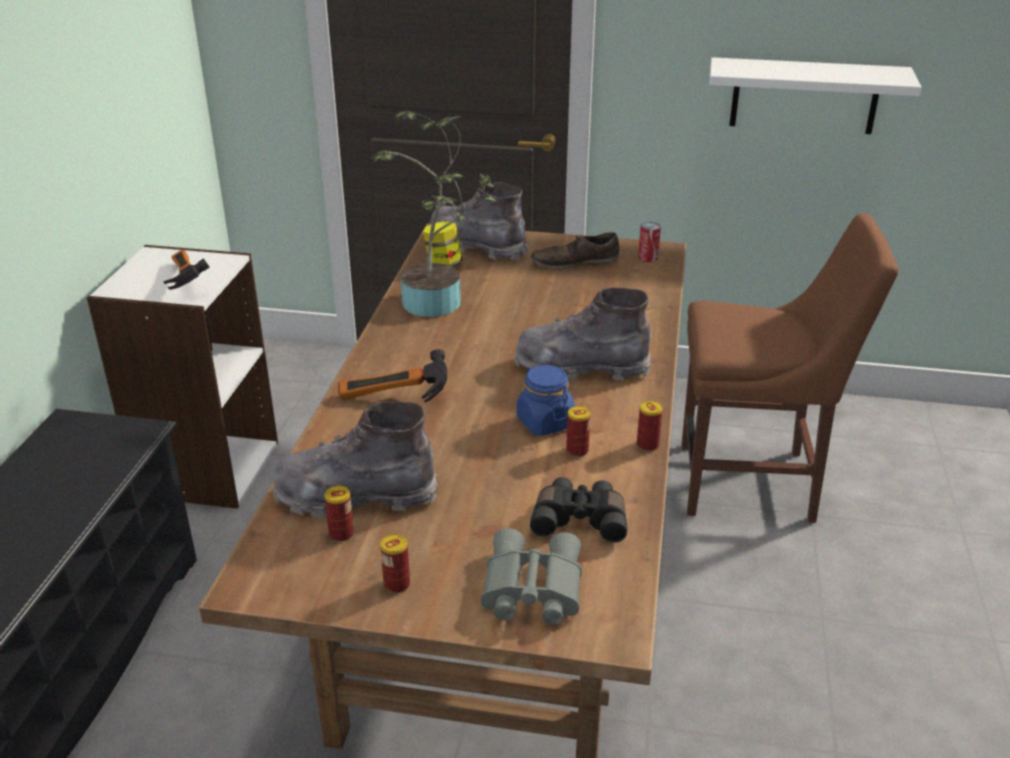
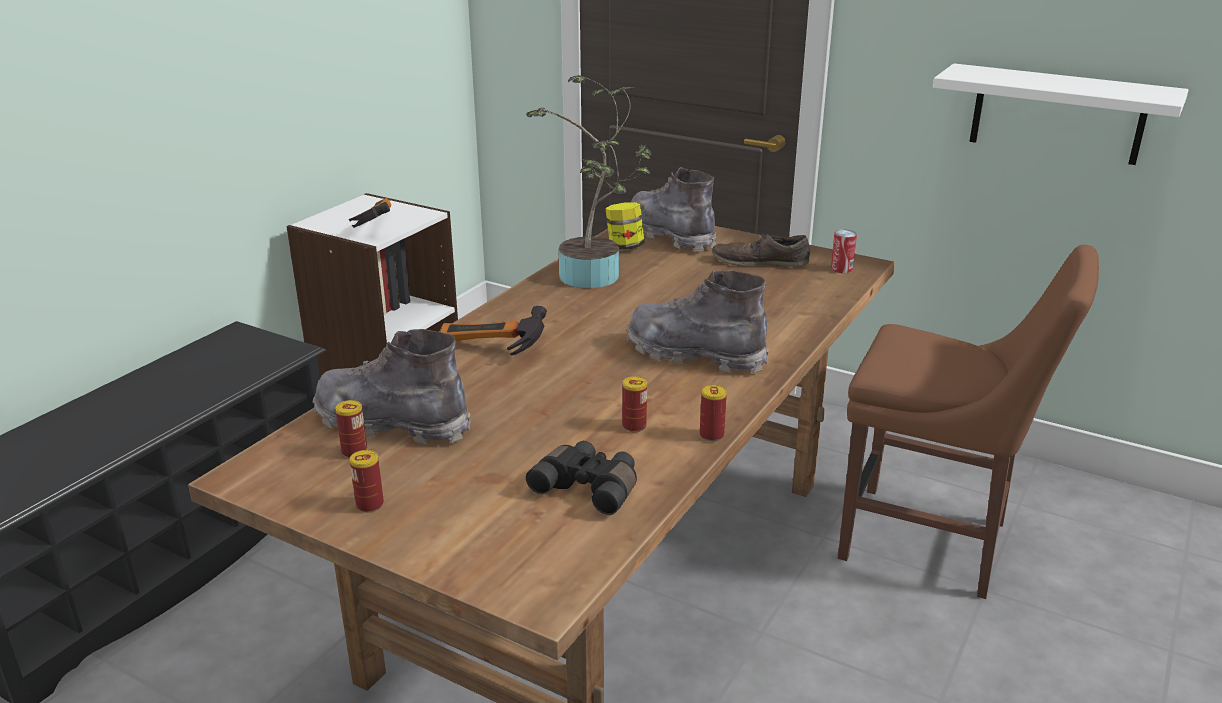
camera: 20 degrees right, 5 degrees down
grey binoculars [481,528,582,625] -> none
blue jar [517,365,575,436] -> none

